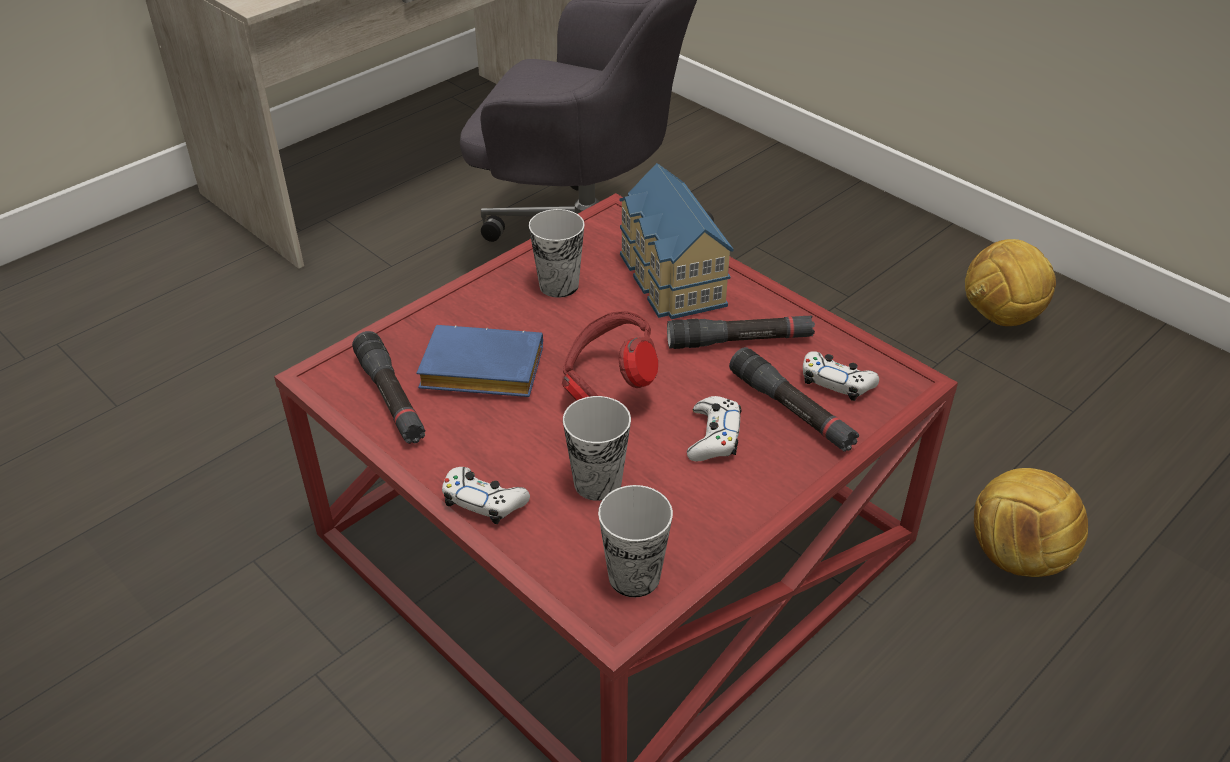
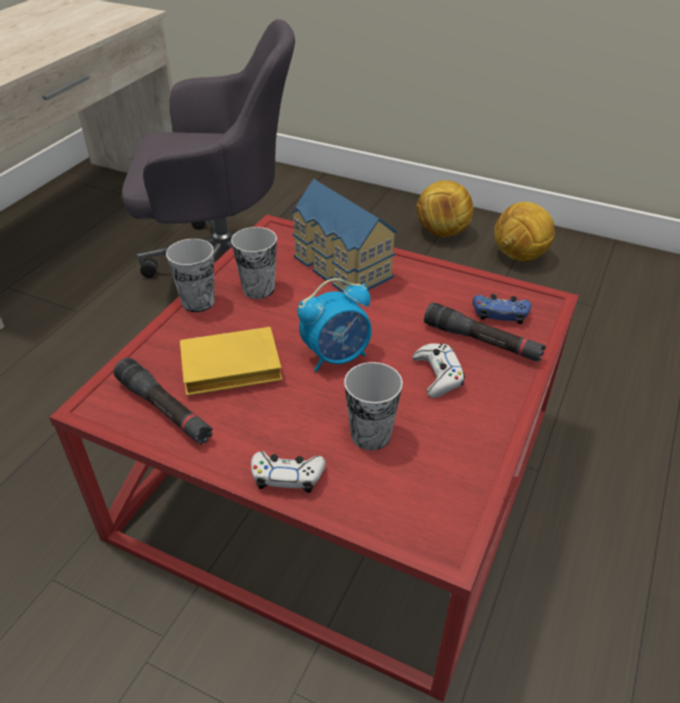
camera: 20 degrees left, 0 degrees up
blue book [417,325,543,397] -> yellow book [180,327,282,396]
red headphones [562,311,658,401] -> alarm clock [297,278,372,372]
cup [598,485,673,597] -> cup moved to [166,239,215,312]
black flashlight [667,315,815,349] -> none
white game controller [803,351,879,401] -> blue game controller [473,294,531,324]
football [974,468,1088,577] -> football moved to [417,180,474,237]

